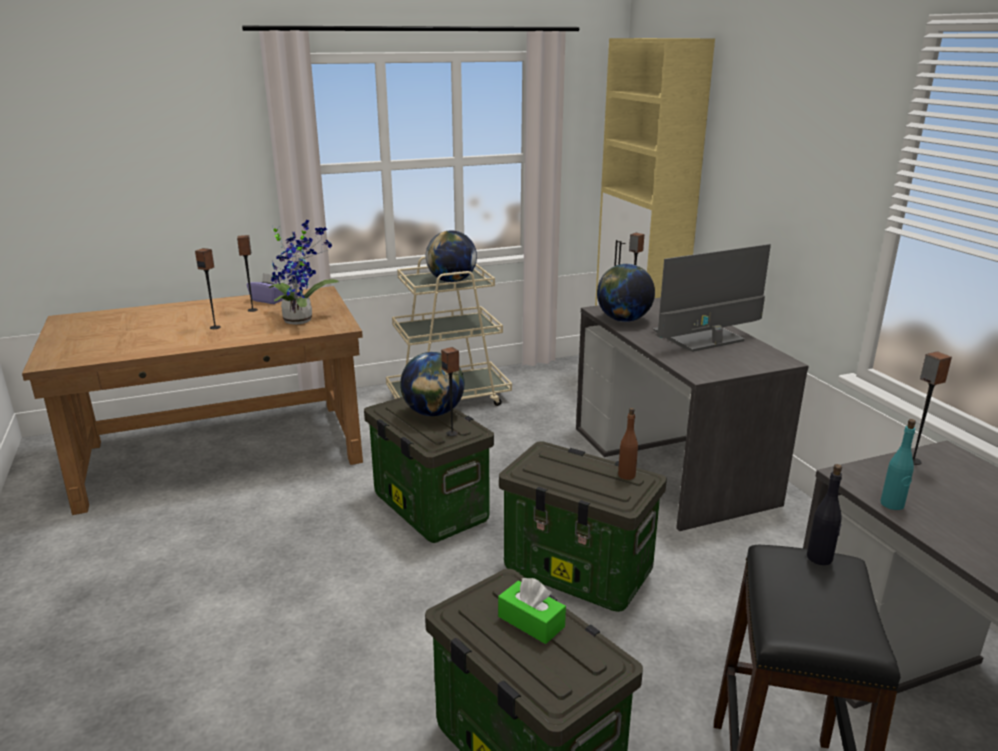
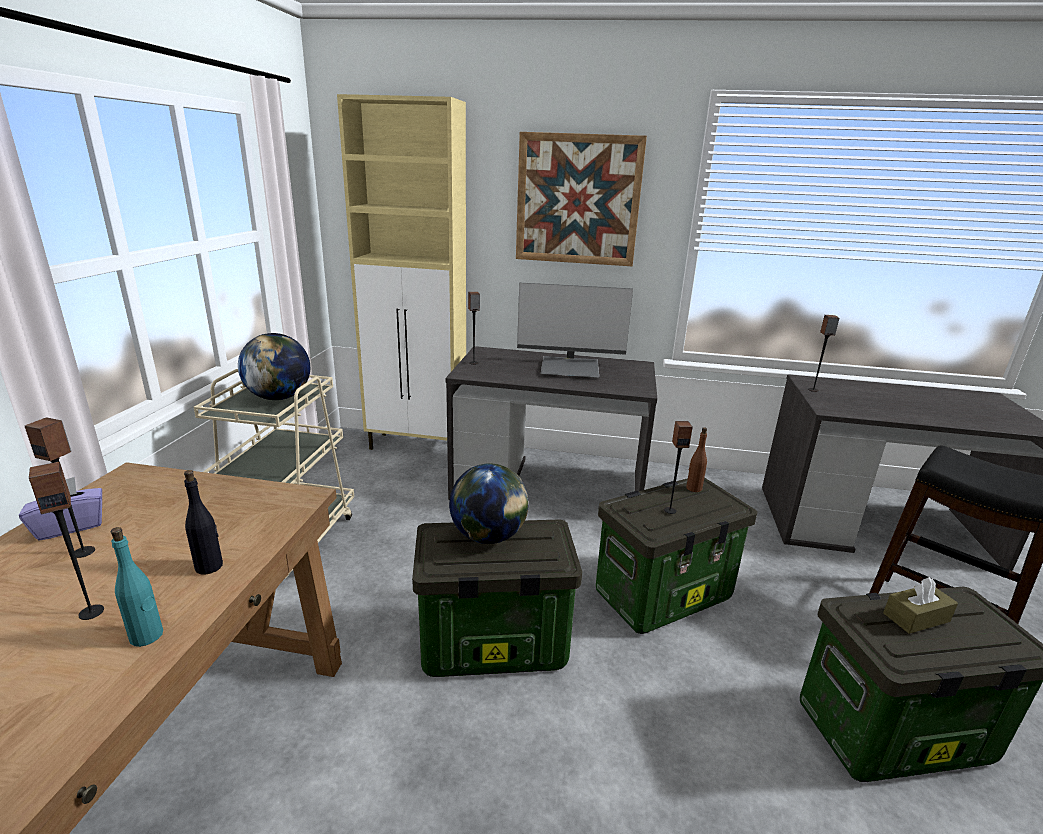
camera: 60 degrees left, 0 degrees up
potted plant [269,220,339,325] -> none
speaker [441,347,459,436] -> speaker moved to [664,421,693,514]
green tissue box [498,578,566,644] -> brown tissue box [883,577,958,634]
globe [597,263,655,322] -> none
monitor [652,244,771,352] -> monitor turned 90 degrees counterclockwise [517,283,633,378]
black bottle [807,464,842,565] -> black bottle moved to [184,470,223,575]
turquoise bottle [880,419,916,510] -> turquoise bottle moved to [111,527,163,647]
none -> picture [516,132,647,266]

